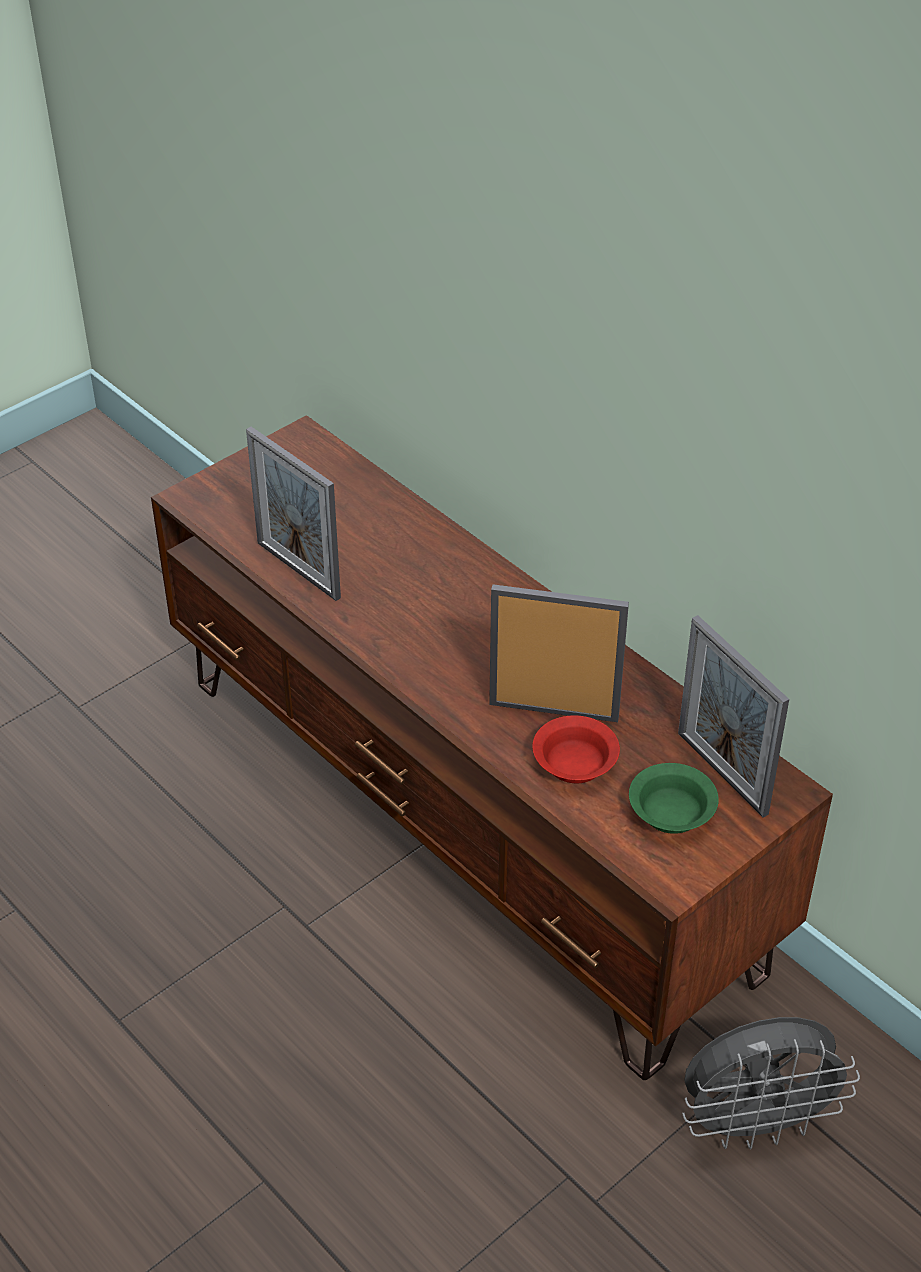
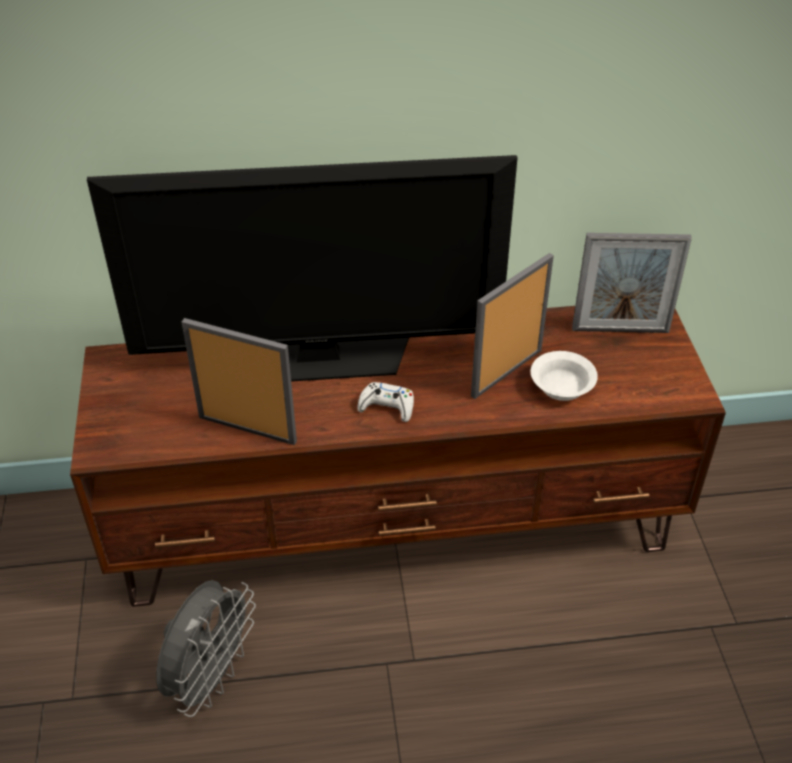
camera: 55 degrees left, 0 degrees up
picture frame [246,427,341,601] -> picture frame turned 150 degrees counterclockwise [181,318,297,445]
red bowl [532,715,620,783] -> white bowl [531,351,598,401]
green bowl [629,763,719,834] -> none
grey fan [682,1017,860,1149] -> grey fan moved to [156,580,256,717]
none -> television [87,155,518,382]
none -> white game controller [357,382,414,422]

